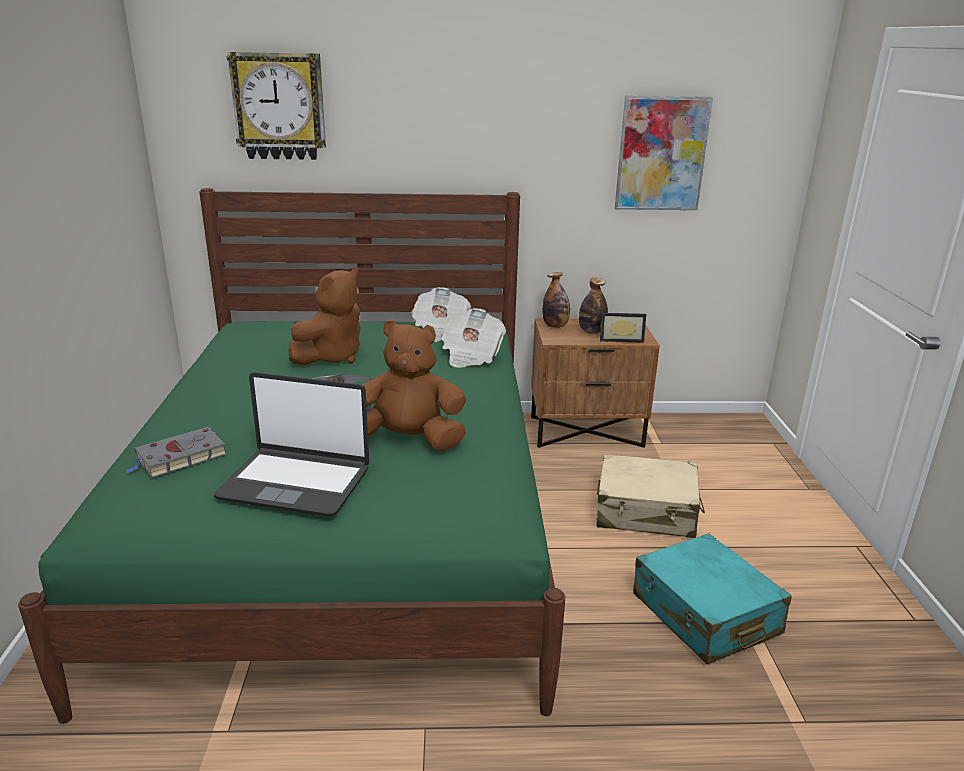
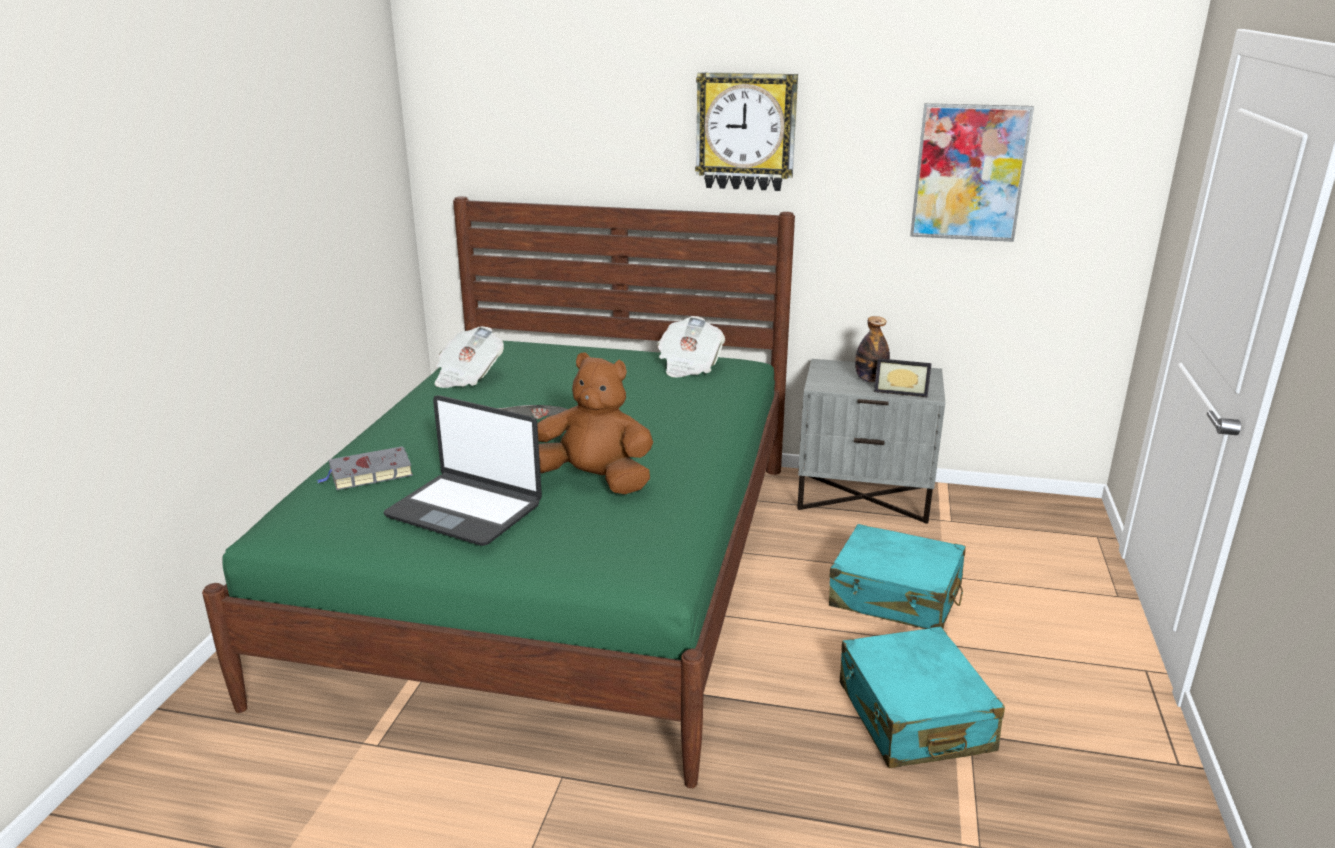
camera: 15 degrees right, 0 degrees up
wall clock [227,52,326,160] -> wall clock moved to [695,72,798,191]
brown plush toy [289,269,361,365] -> none
newspaper [441,308,506,368] -> newspaper moved to [434,326,504,388]
brown nightstand [531,318,660,448] -> grey nightstand [797,359,945,524]
bottle [542,272,570,328] -> none
beige suitcase [596,454,705,538] -> turquoise suitcase [829,524,966,629]

